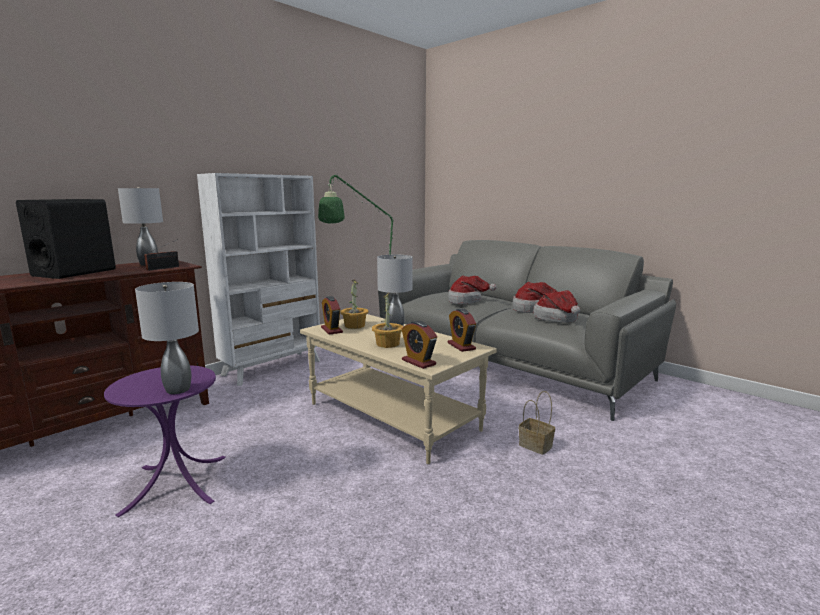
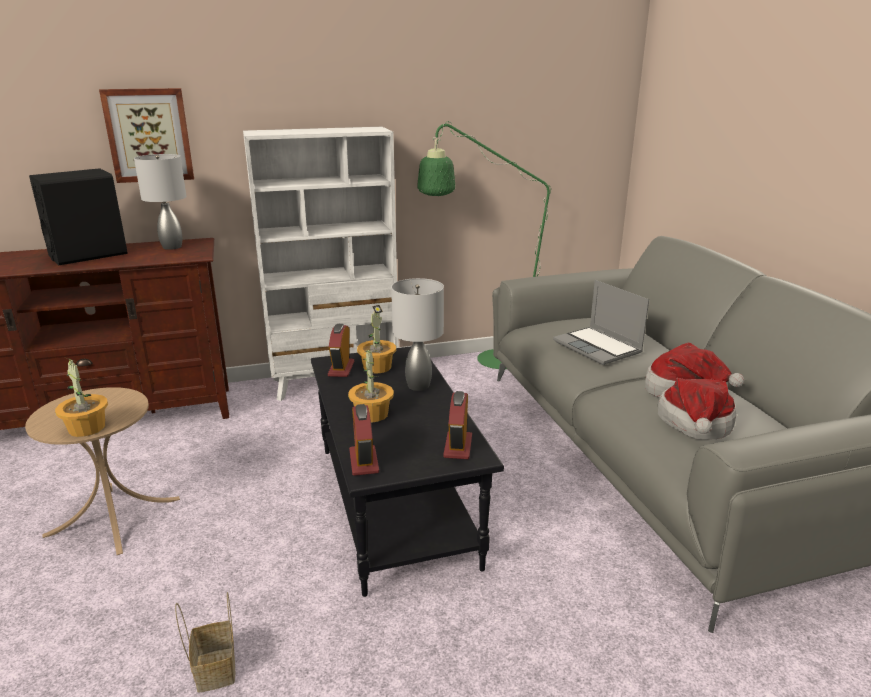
camera: 30 degrees right, 10 degrees up
purple side table [104,365,226,517] -> beige side table [25,387,180,555]
grey table lamp [135,282,199,394] -> potted plant [55,358,108,437]
radio [144,239,179,270] -> none
beige coffee table [300,314,497,464] -> black coffee table [311,346,504,597]
hat [448,276,497,304] -> laptop [553,280,649,365]
basket [519,391,555,455] -> basket moved to [175,592,235,693]
none -> picture [99,88,194,183]

